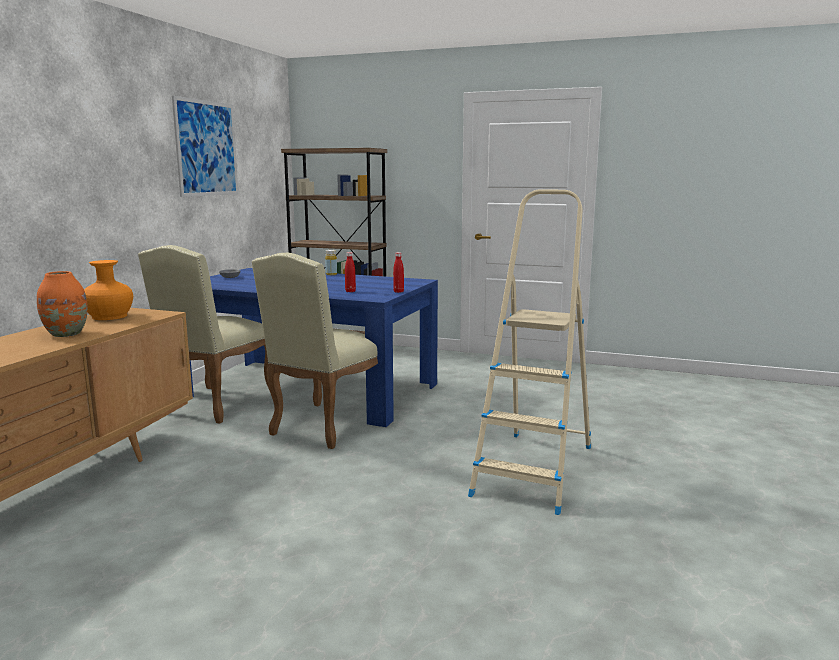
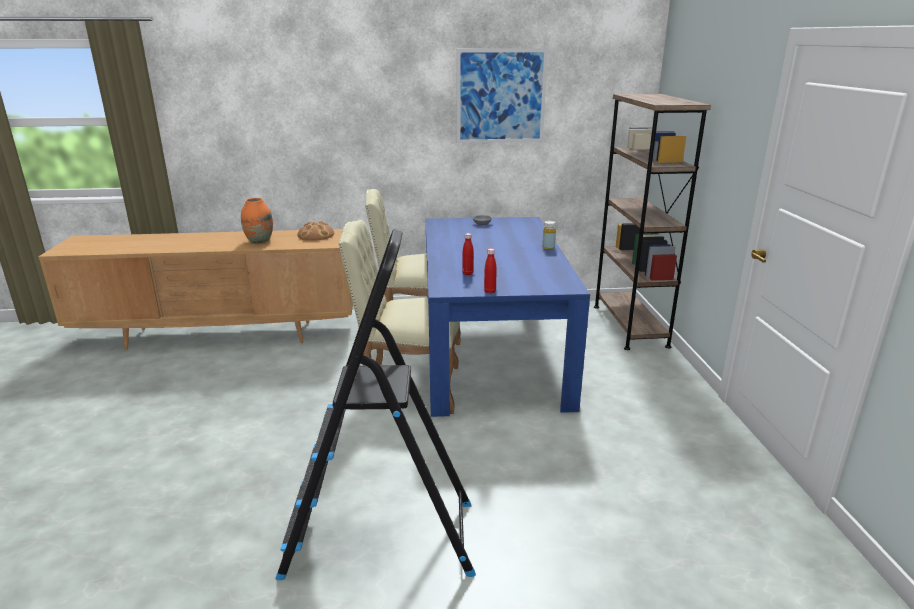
camera: 65 degrees right, 10 degrees up
orange vase [84,260,133,320] -> bread [297,221,334,241]
beige step ladder [468,189,591,515] -> black step ladder [275,229,476,580]

